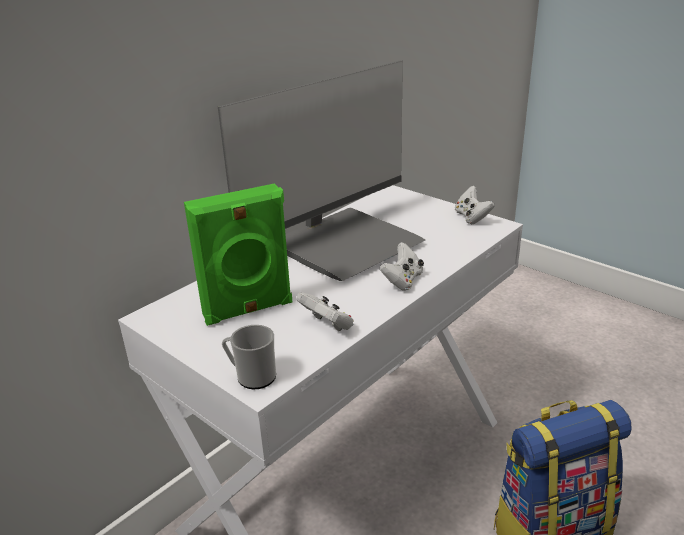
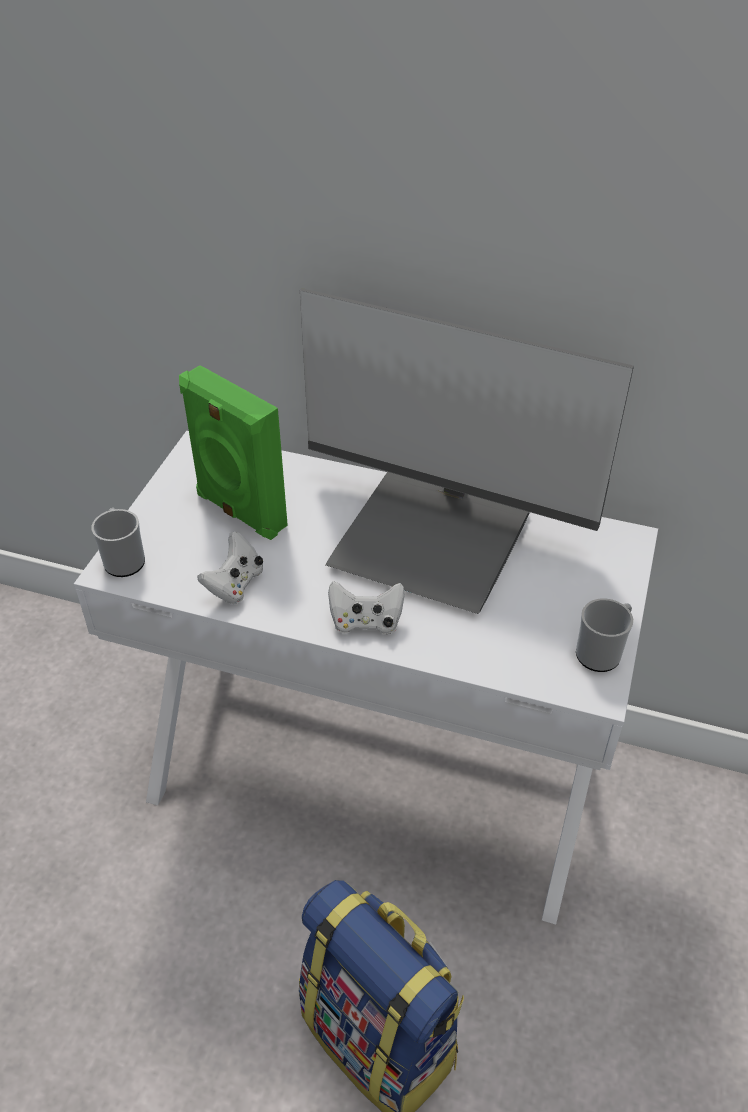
camera: 65 degrees right, 15 degrees up
white game controller [455,186,495,224] -> mug [576,598,633,672]

